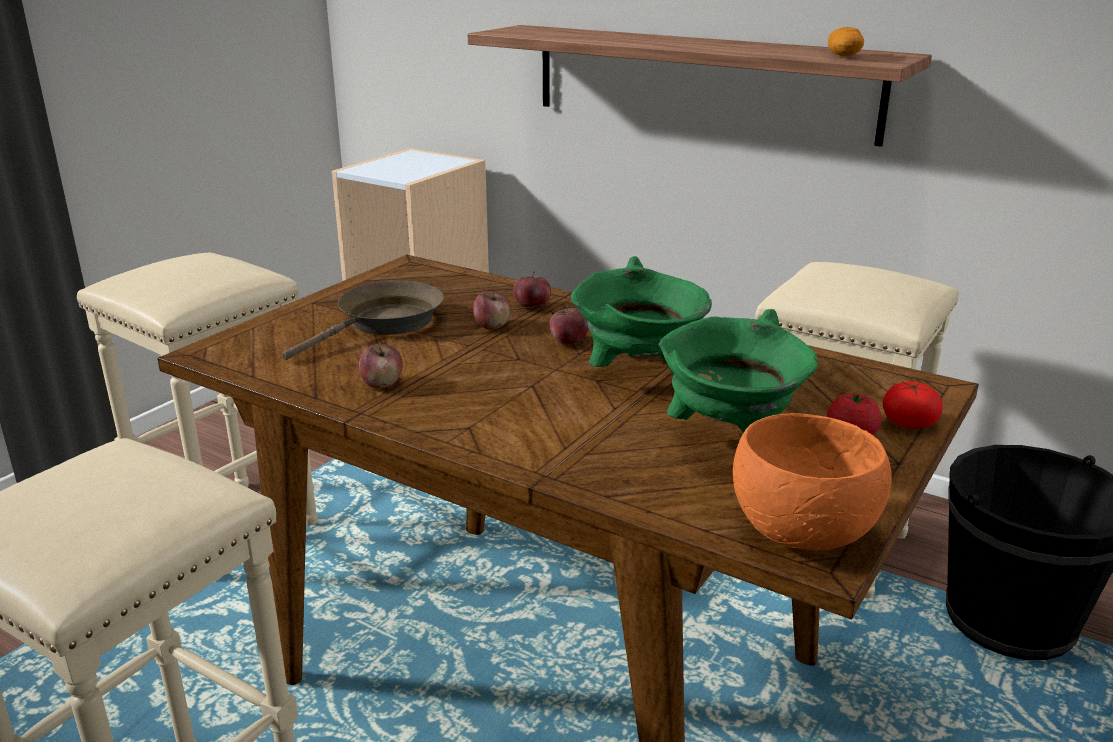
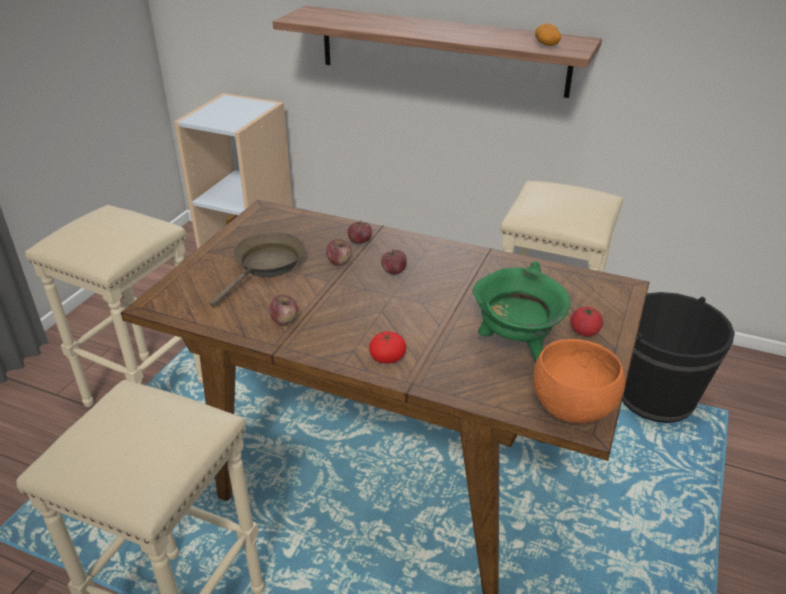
camera: 10 degrees left, 10 degrees up
green cooking pot [571,256,712,376] -> none
tomato [883,381,943,429] -> tomato moved to [369,331,406,364]

